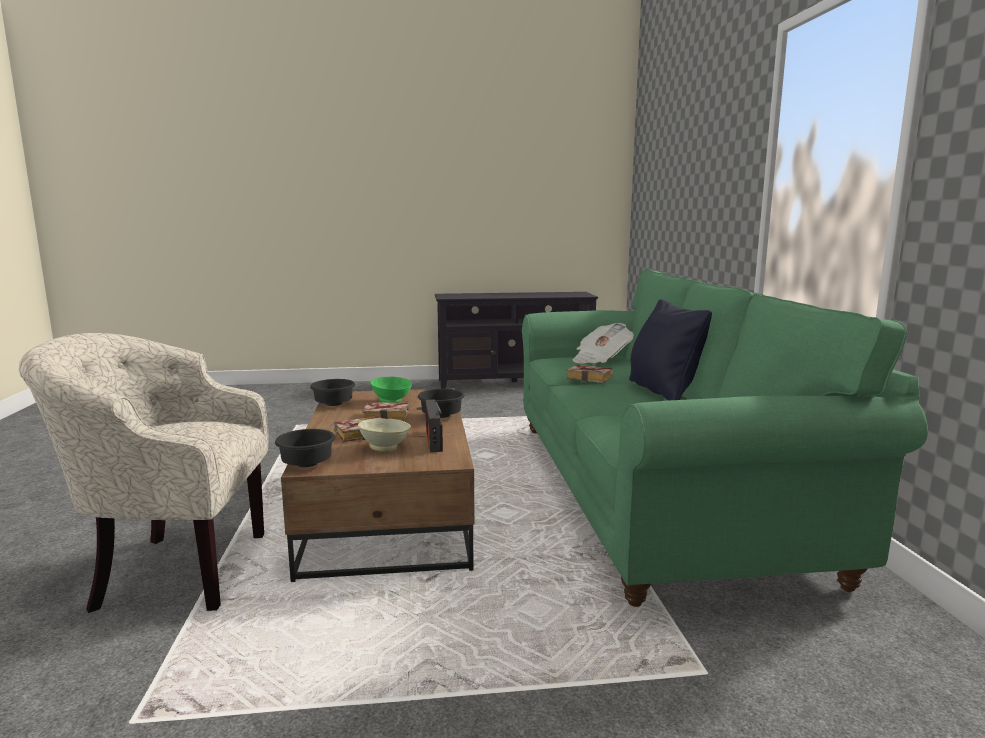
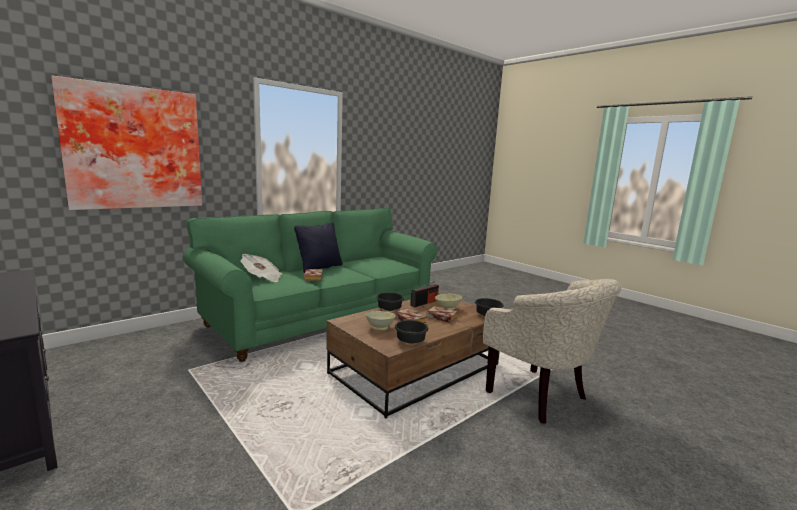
camera: 125 degrees left, 0 degrees up
green bowl [370,377,412,403] -> beige bowl [366,311,396,330]
none -> picture [51,75,202,210]

